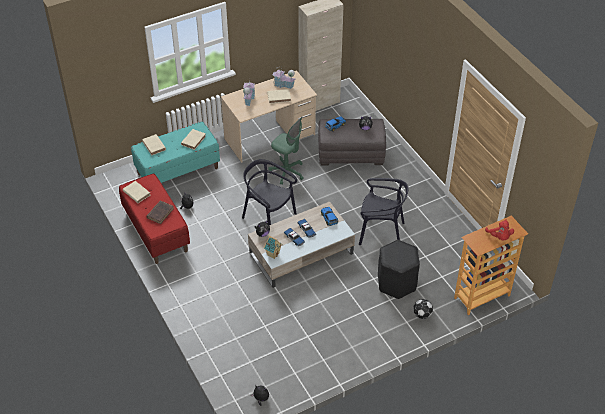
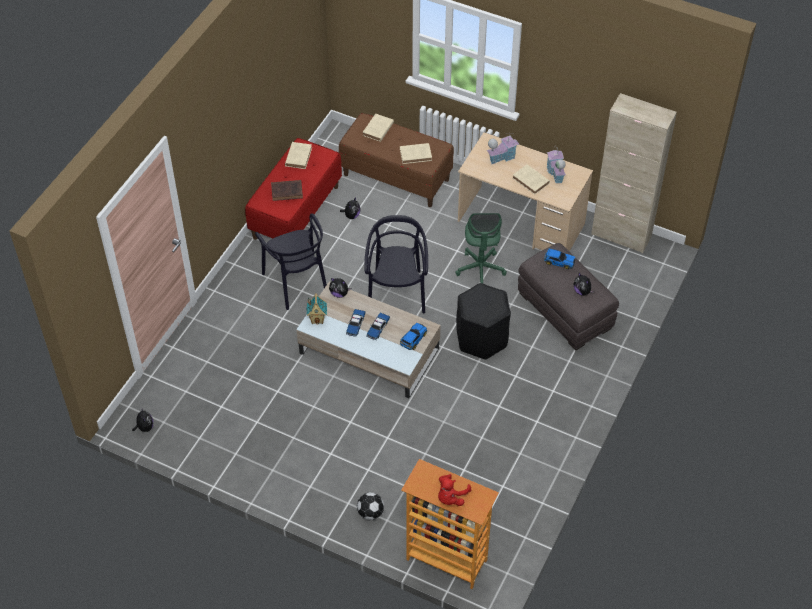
camera: 55 degrees right, 5 degrees up
turquoise bench [131,122,220,183] -> brown bench [339,113,454,207]
black chair [359,178,409,245] -> black chair moved to [255,213,327,310]
black stool [378,240,420,299] -> black stool moved to [456,283,511,360]

